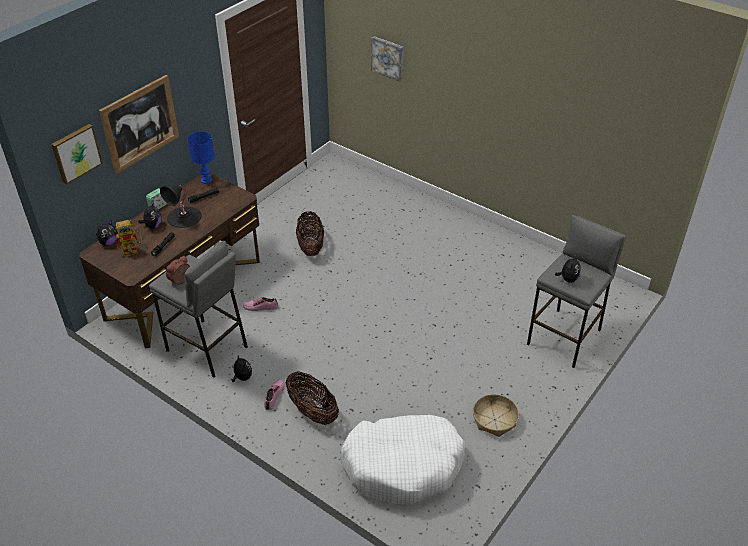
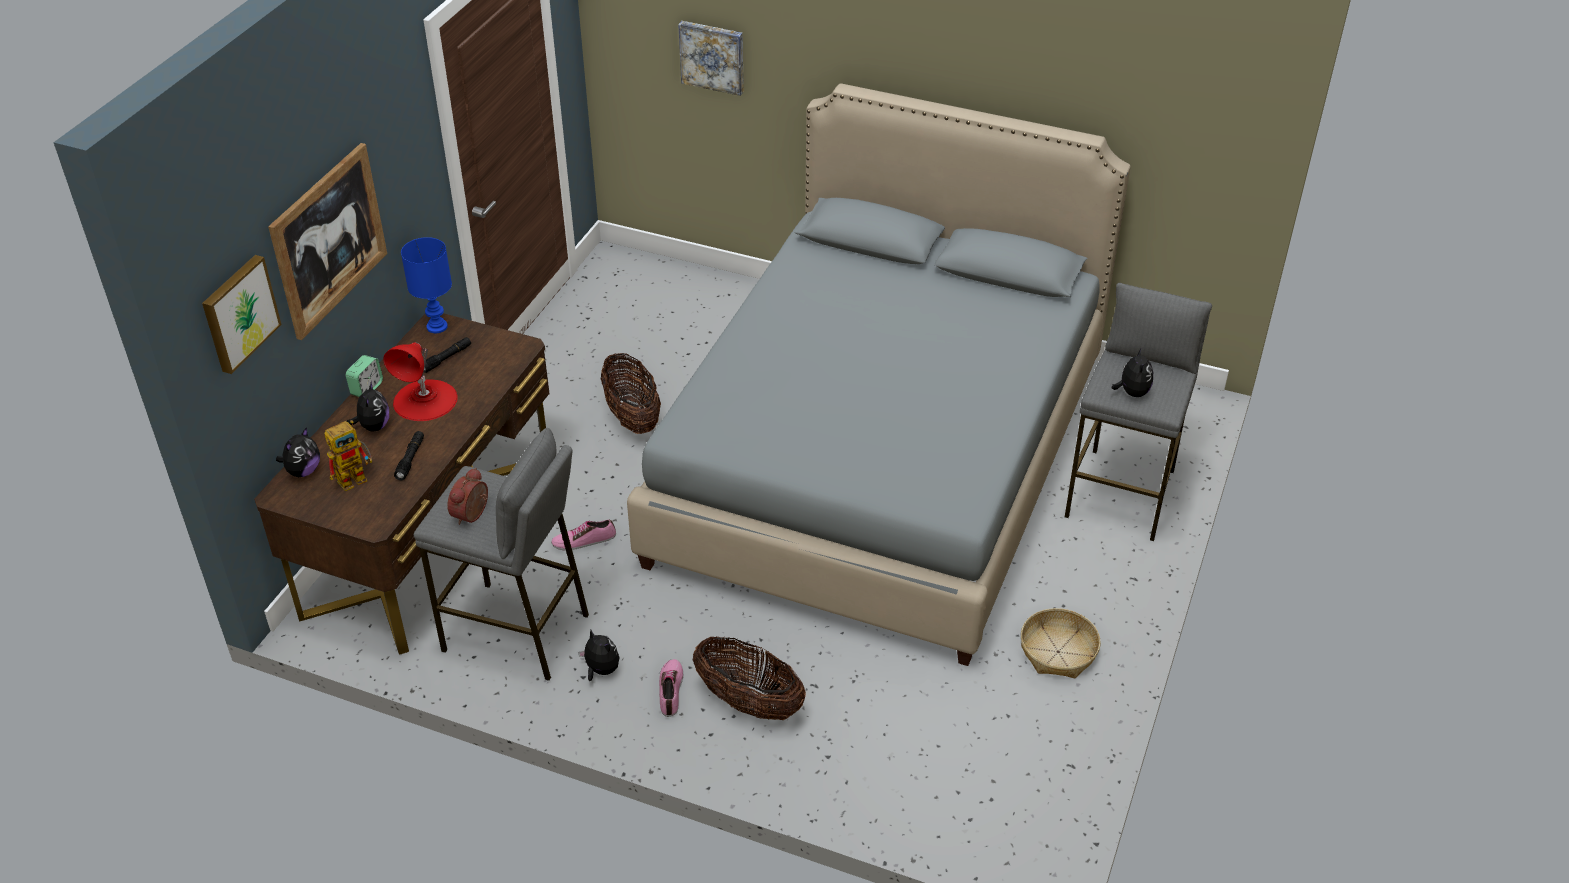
camera: 15 degrees left, 0 degrees up
black table lamp [160,185,202,228] -> red table lamp [383,342,458,421]
white dog bed [341,415,465,505] -> none
none -> grey bed [627,83,1130,666]

